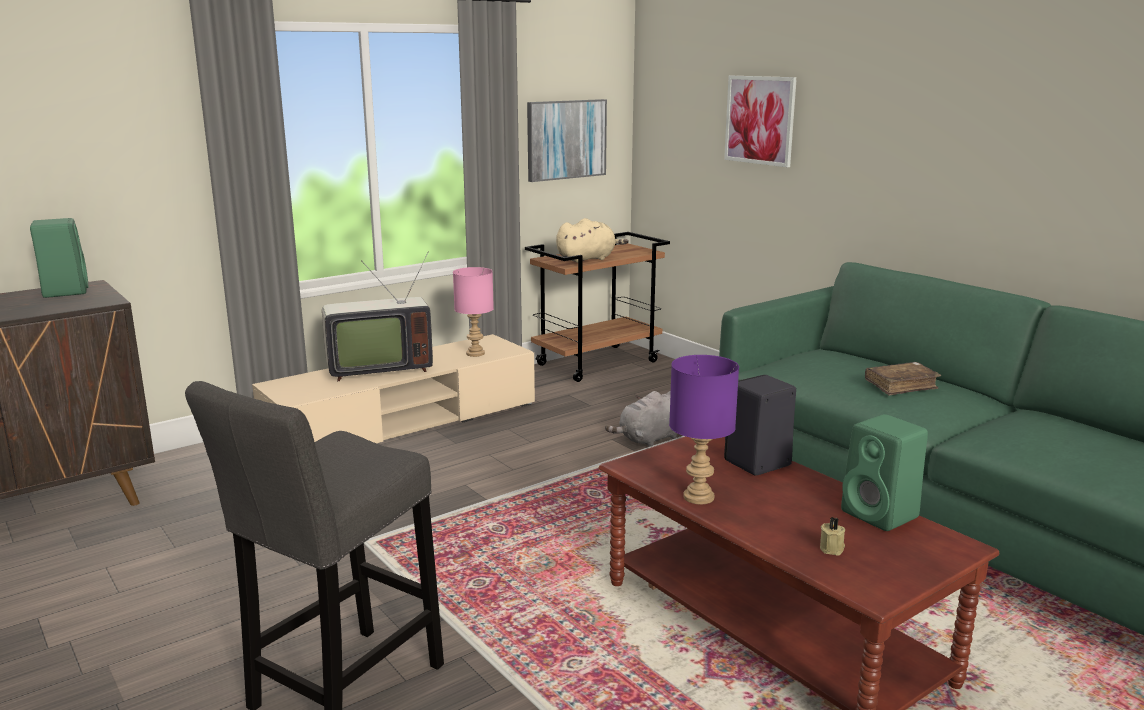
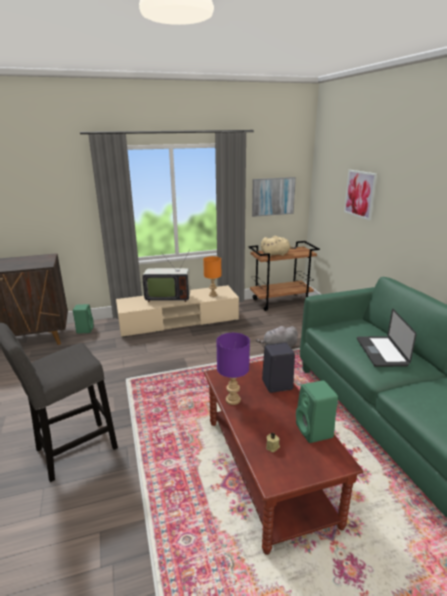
camera: 20 degrees right, 5 degrees up
green speaker [30,218,88,298] -> green speaker moved to [73,304,94,334]
pink table lamp [453,267,494,357] -> orange table lamp [203,256,221,297]
brown book [865,362,941,395] -> laptop [357,308,417,367]

